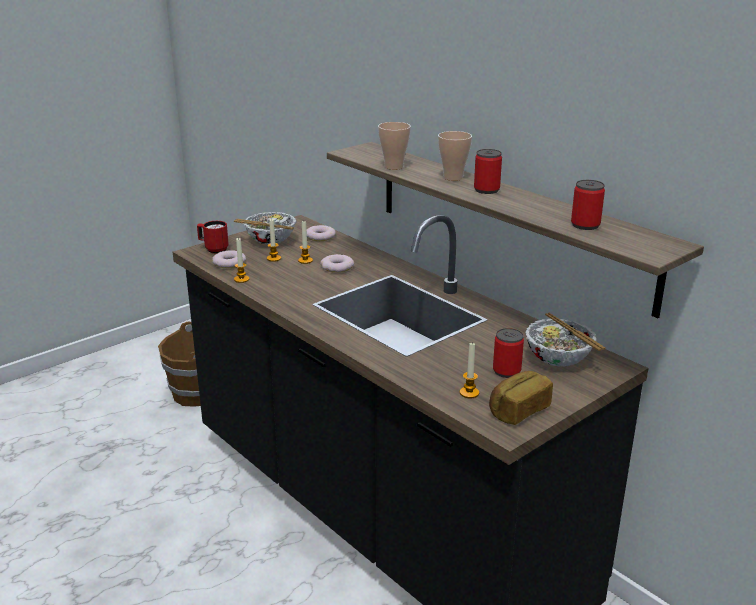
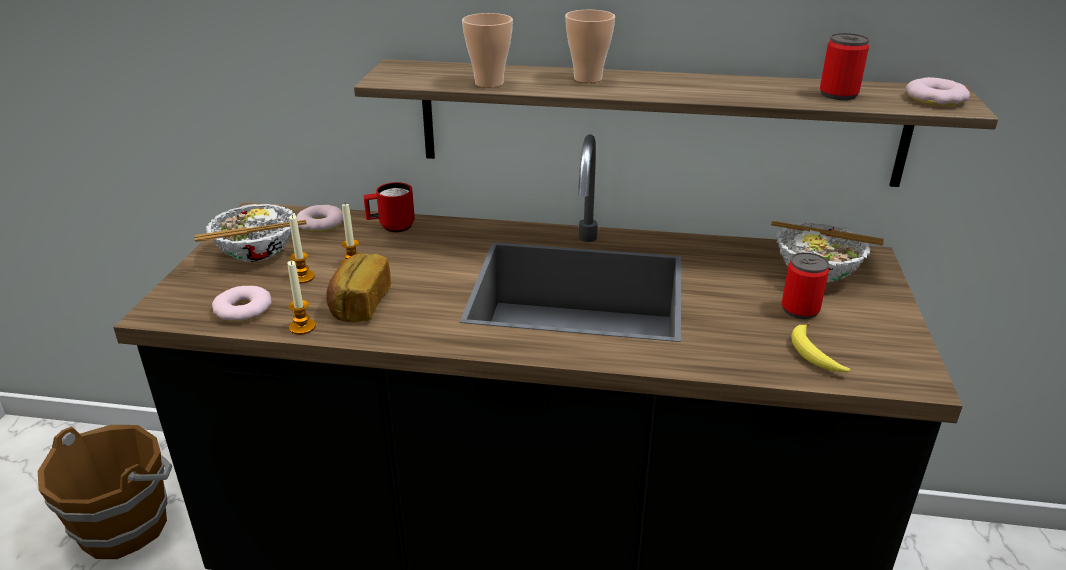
camera: 40 degrees left, 5 degrees up
red mug [197,221,229,253] -> red mug moved to [364,182,415,232]
donut [320,254,354,273] -> donut moved to [906,77,970,106]
candle [460,342,479,398] -> banana [791,323,850,372]
can [474,149,502,194] -> none
bread [489,371,553,425] -> bread moved to [326,254,391,322]

